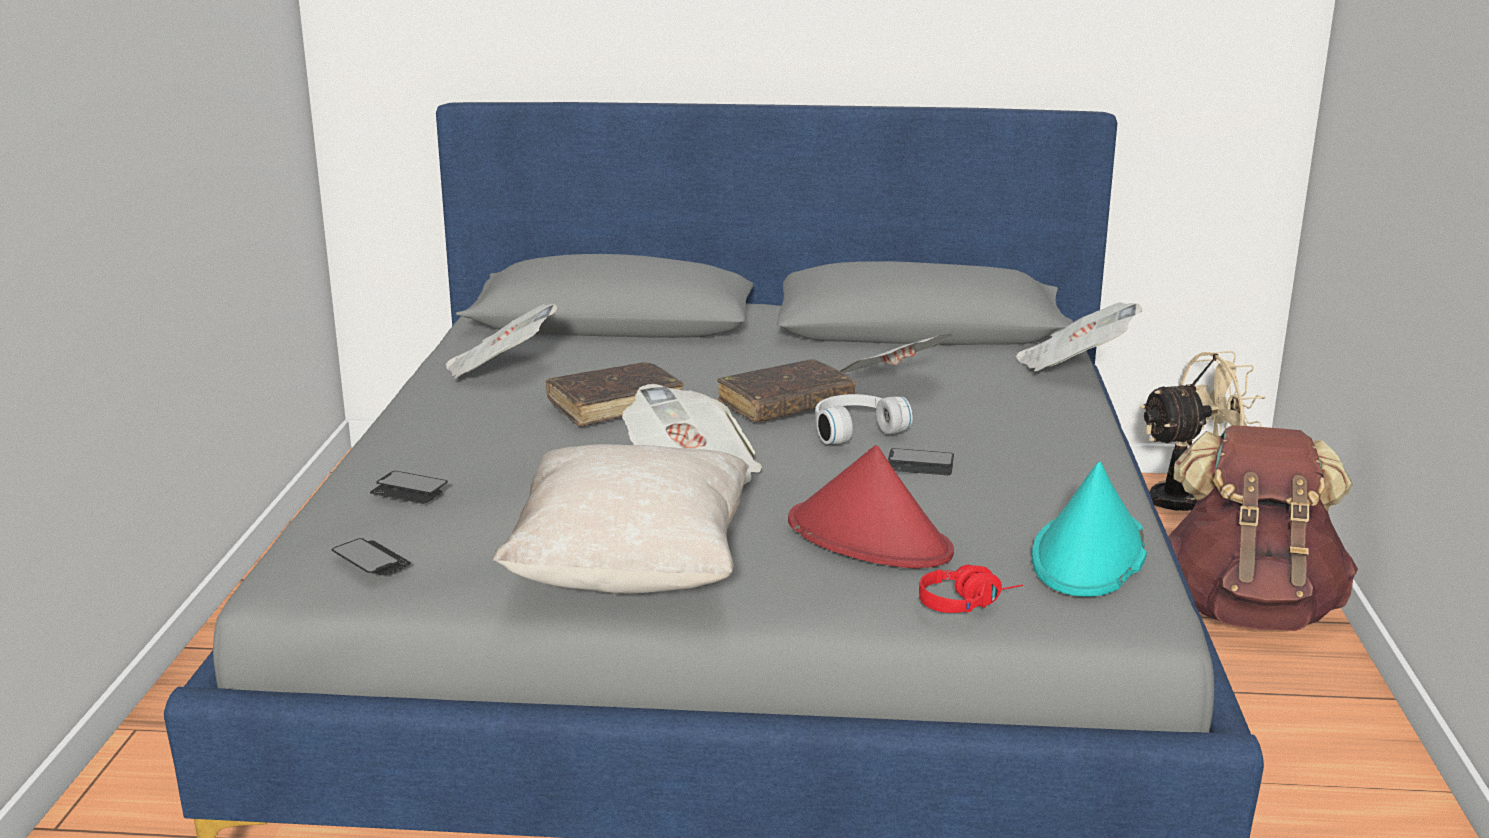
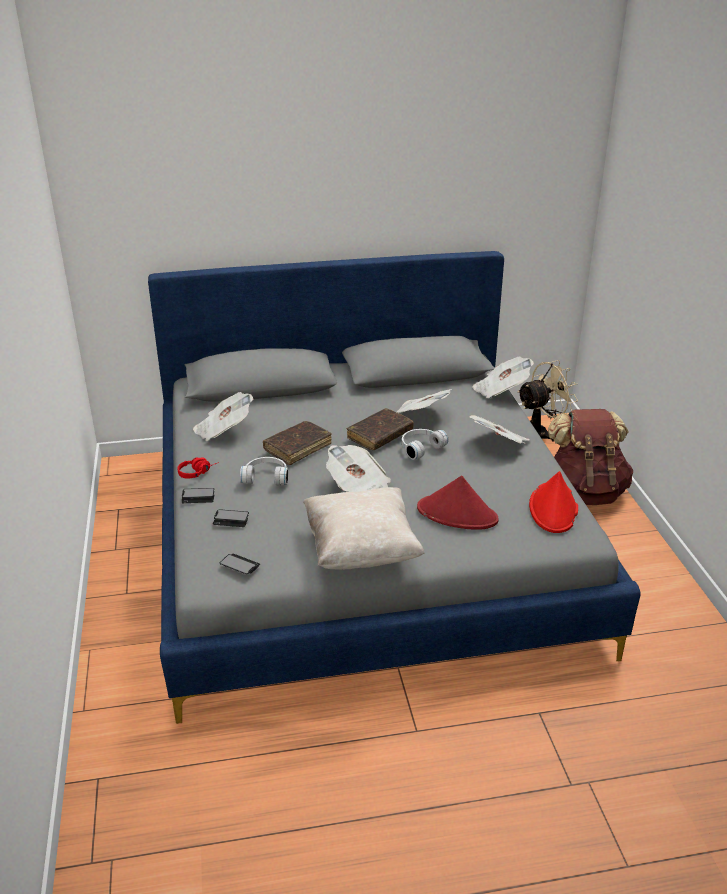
camera: 15 degrees left, 10 degrees up
phone [888,448,954,475] -> phone moved to [181,488,215,503]
red headphones [919,565,1023,613] -> red headphones moved to [177,458,219,479]
turquoise hat [1032,462,1147,597] -> red hat [529,471,578,533]
none -> white headphones [240,457,289,485]
none -> newspaper [470,415,530,444]

